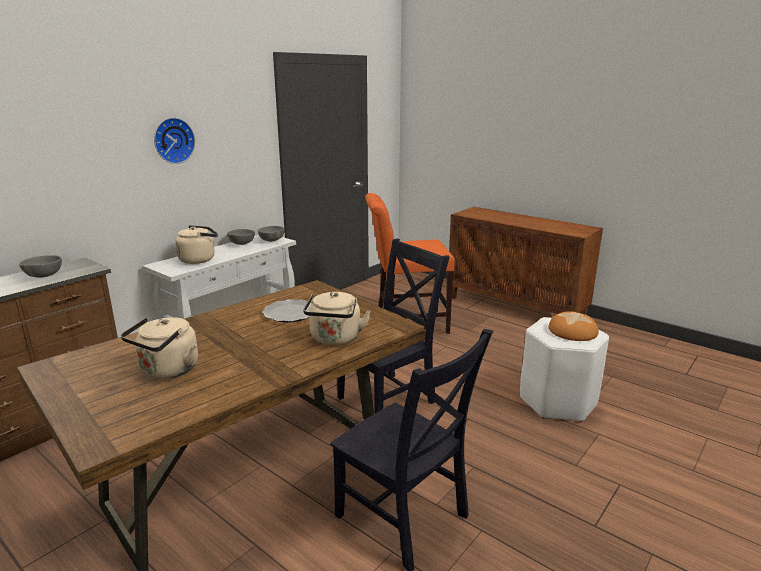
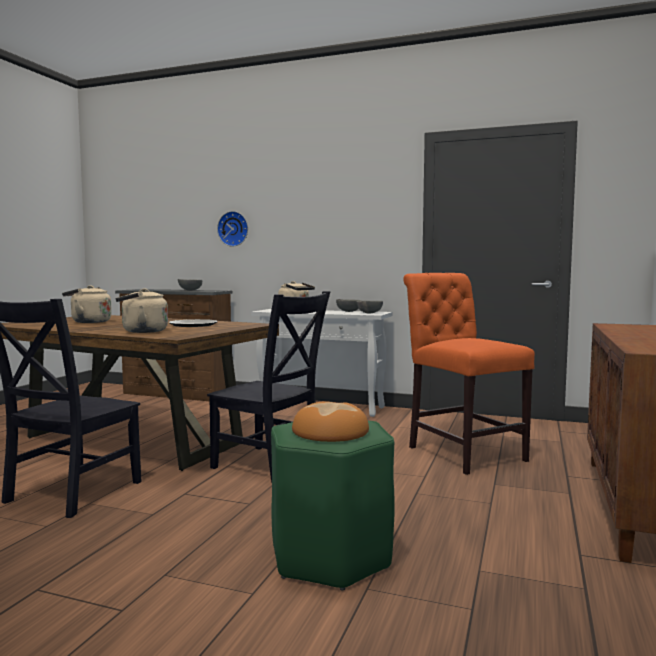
camera: 70 degrees right, 15 degrees down
wall clock [154,118,195,164] -> wall clock moved to [217,211,248,247]
white stool [520,317,609,422] -> green stool [271,421,395,590]

